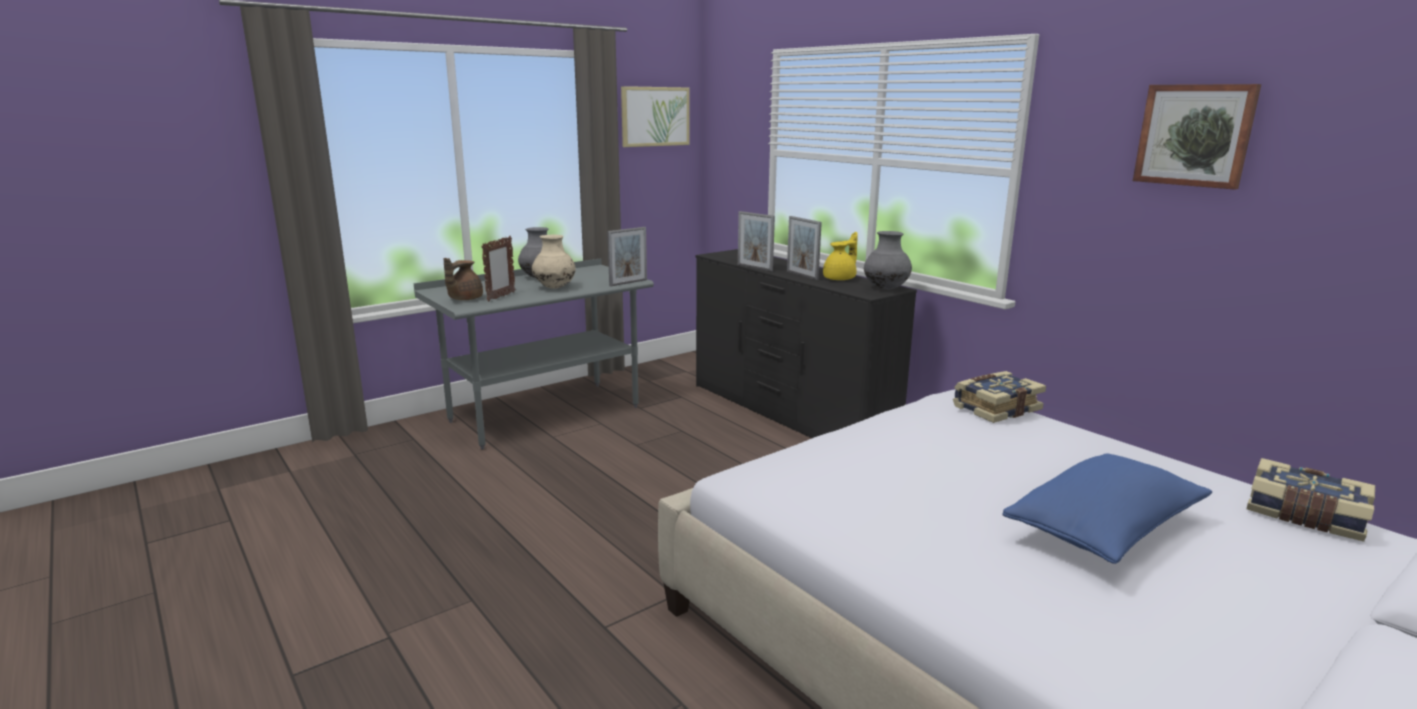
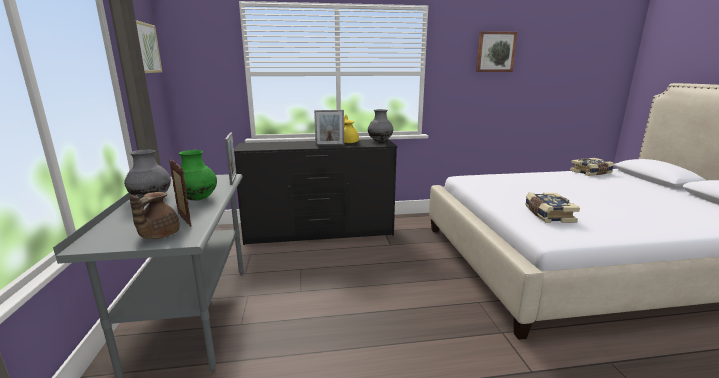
camera: 60 degrees left, 0 degrees up
brown teapot [444,258,483,300] -> brown teapot turned 45 degrees clockwise [130,192,180,239]
beige vase [532,235,576,289] -> green vase [173,150,217,200]
picture frame [738,211,775,271] -> none
book [953,371,1046,423] -> book moved to [525,193,580,223]
blue pillow [1002,453,1212,564] -> none

